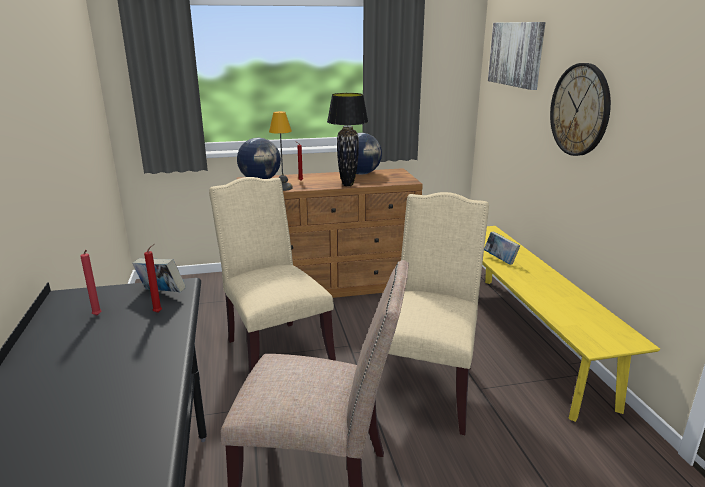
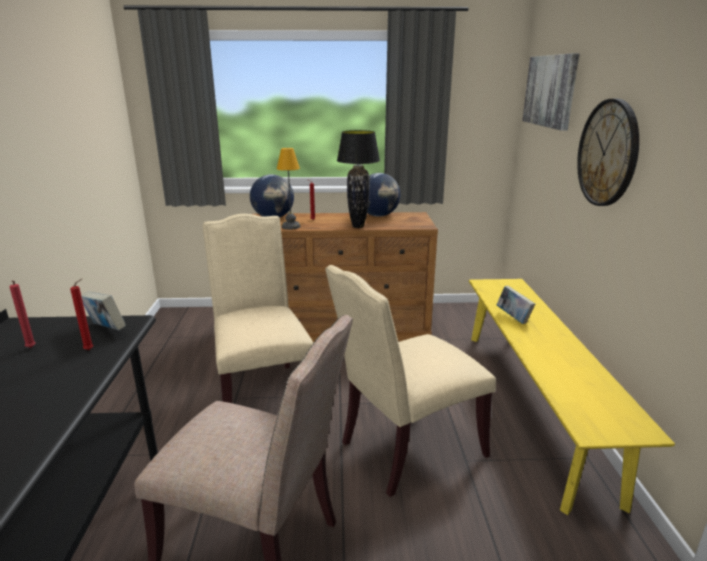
camera: 10 degrees right, 0 degrees up
beige chair [388,192,489,435] -> beige chair turned 150 degrees counterclockwise [325,265,496,497]

